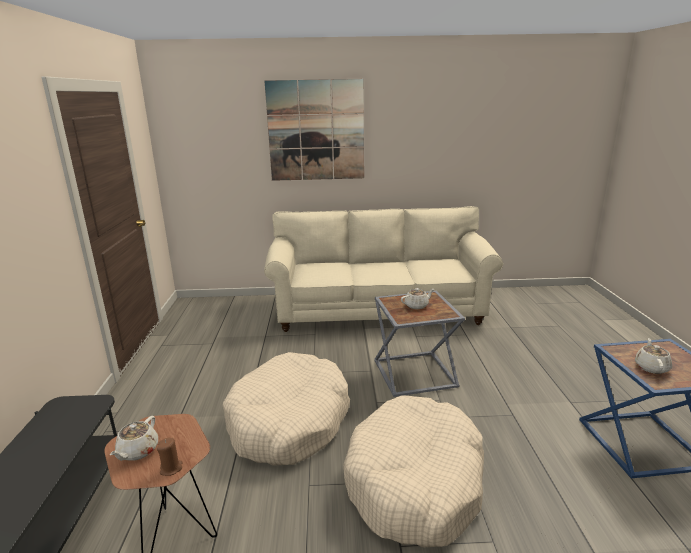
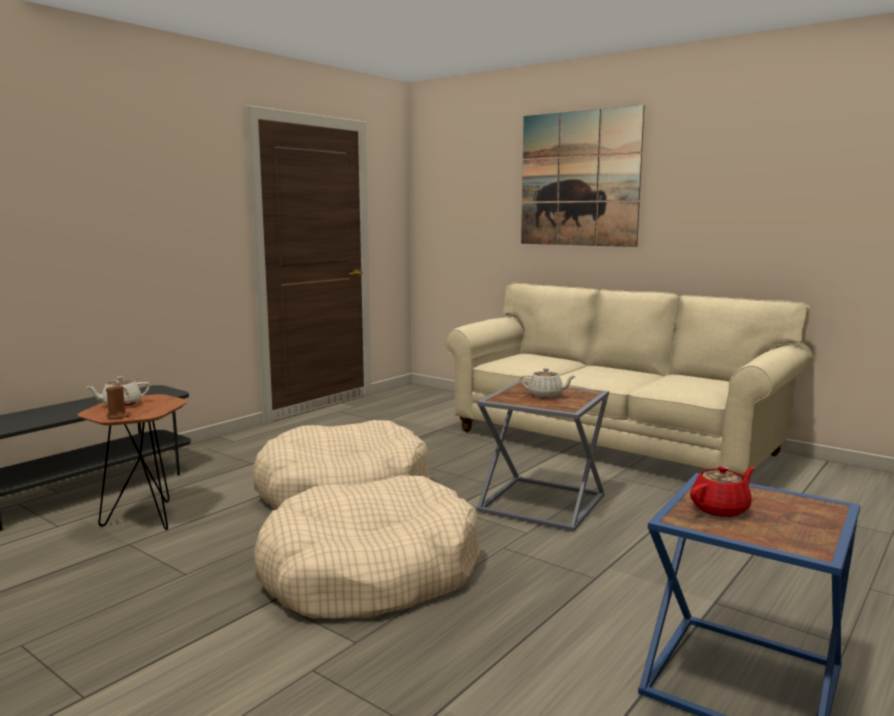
camera: 40 degrees right, 10 degrees down
beige teapot [635,338,672,374] -> red teapot [690,466,755,517]

